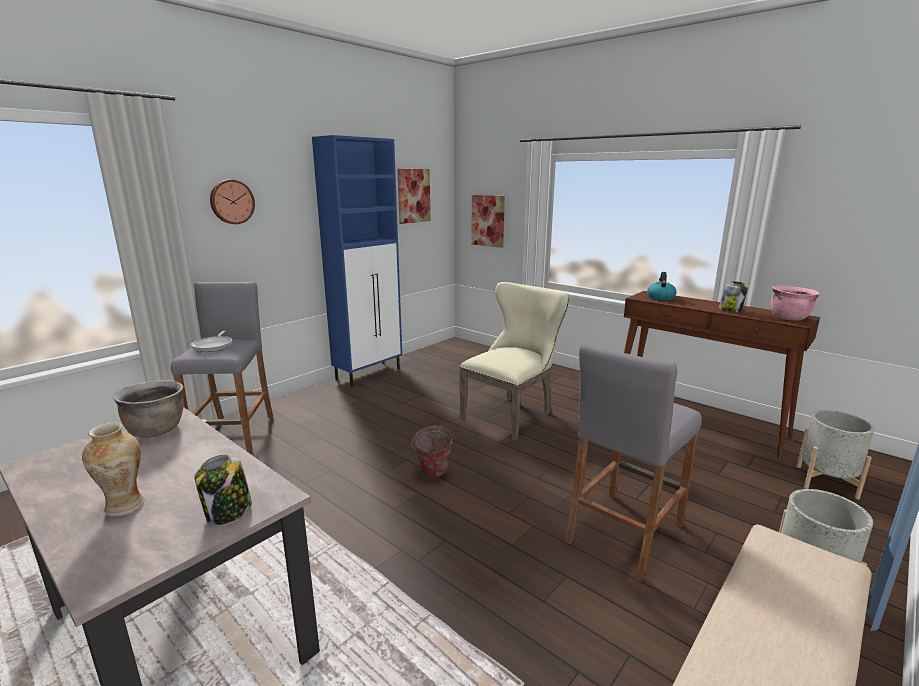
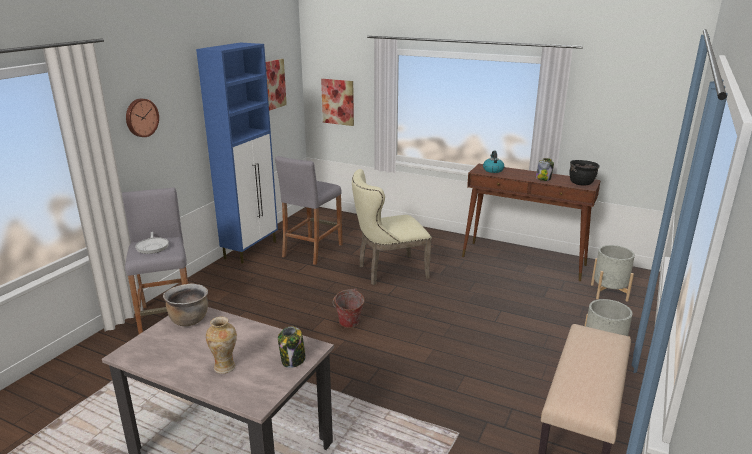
camera: 15 degrees left, 5 degrees up
beige chair [459,282,569,441] -> beige chair turned 135 degrees counterclockwise [352,169,432,285]
grey stool [565,343,702,581] -> grey stool moved to [275,156,343,265]
pink cooking pot [771,285,820,321] -> black cooking pot [569,160,600,186]

